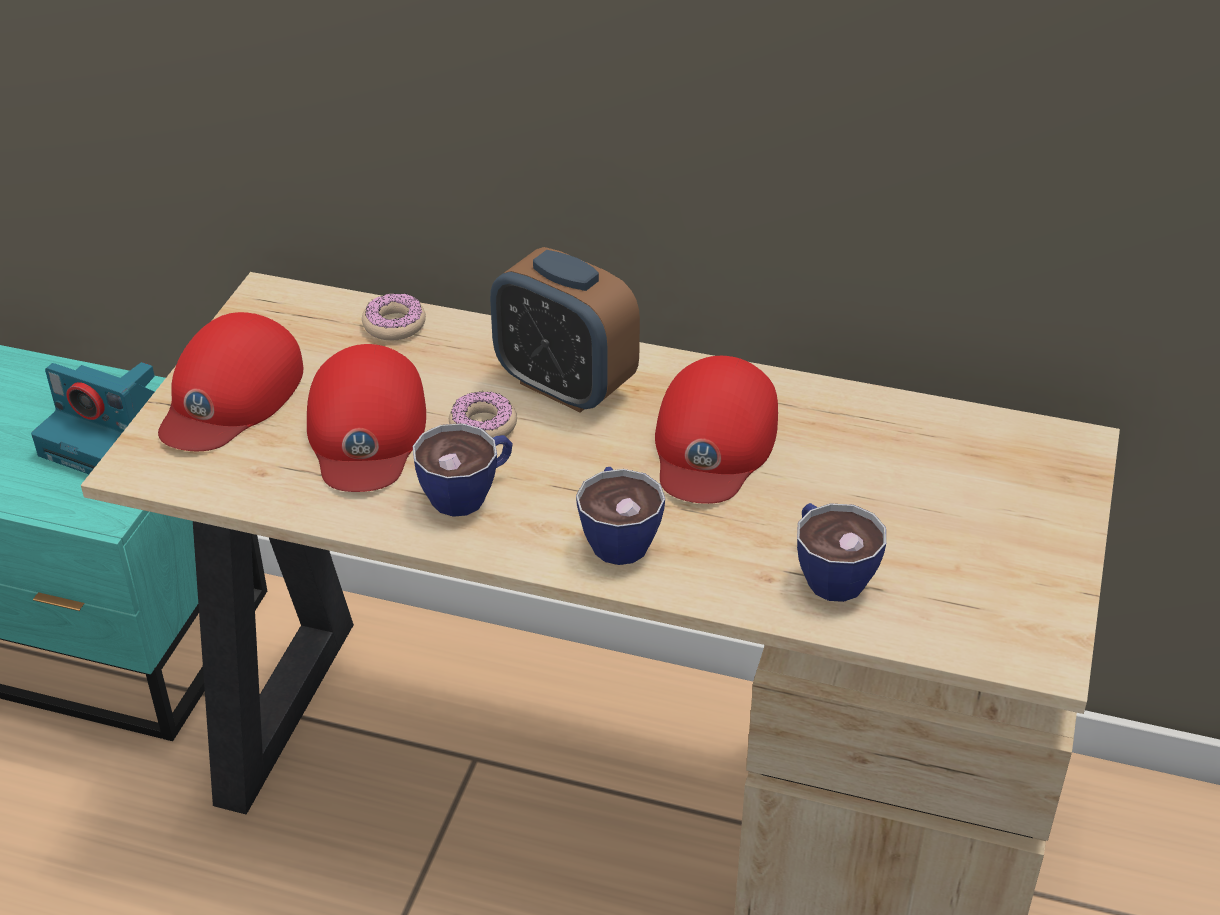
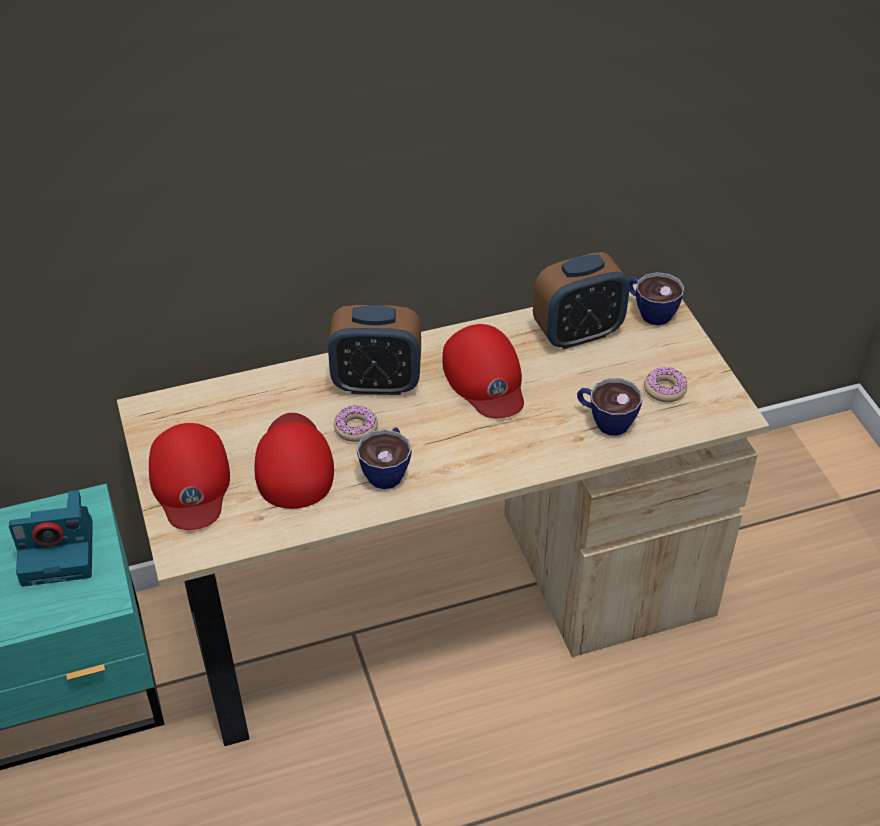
camera: 35 degrees left, 5 degrees up
red cap [307,344,426,492] -> red cap turned 150 degrees counterclockwise [255,413,334,509]
donut [362,293,426,340] -> donut moved to [644,367,687,402]
cup [576,467,665,565] -> cup moved to [629,272,684,325]
none -> alarm clock [533,252,630,349]

